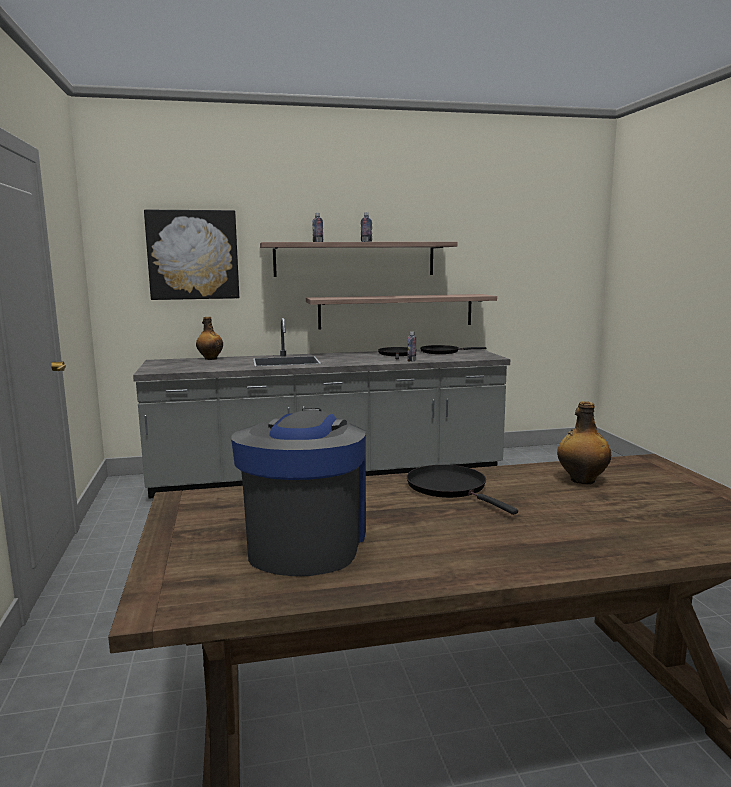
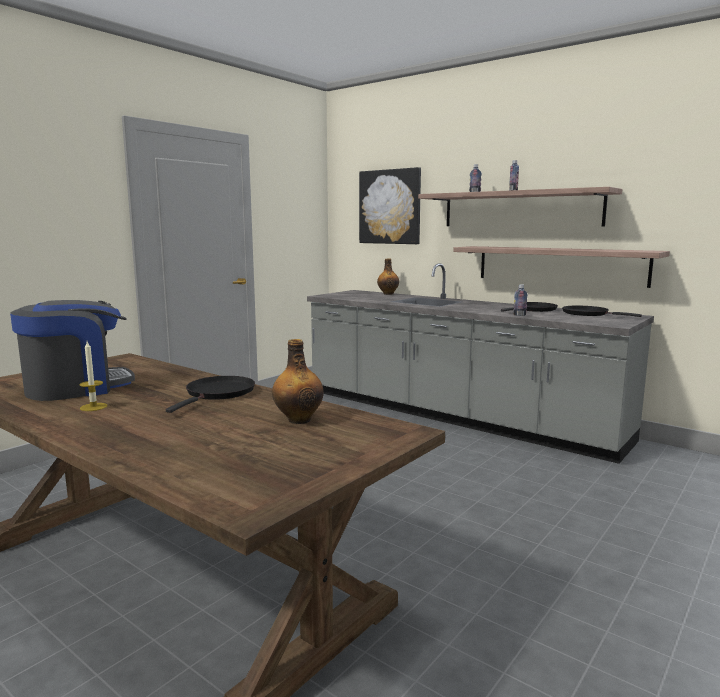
camera: 50 degrees right, 0 degrees up
none -> candle [80,342,107,411]

